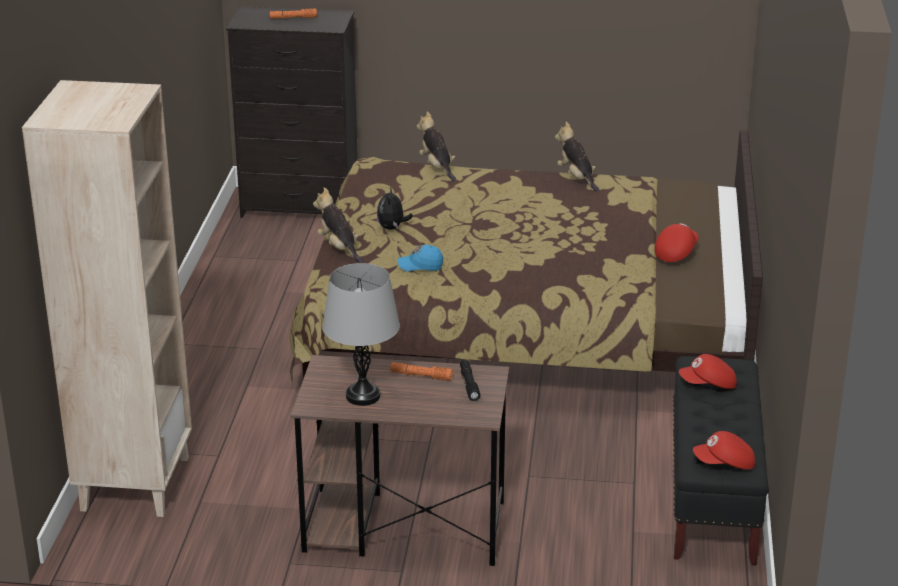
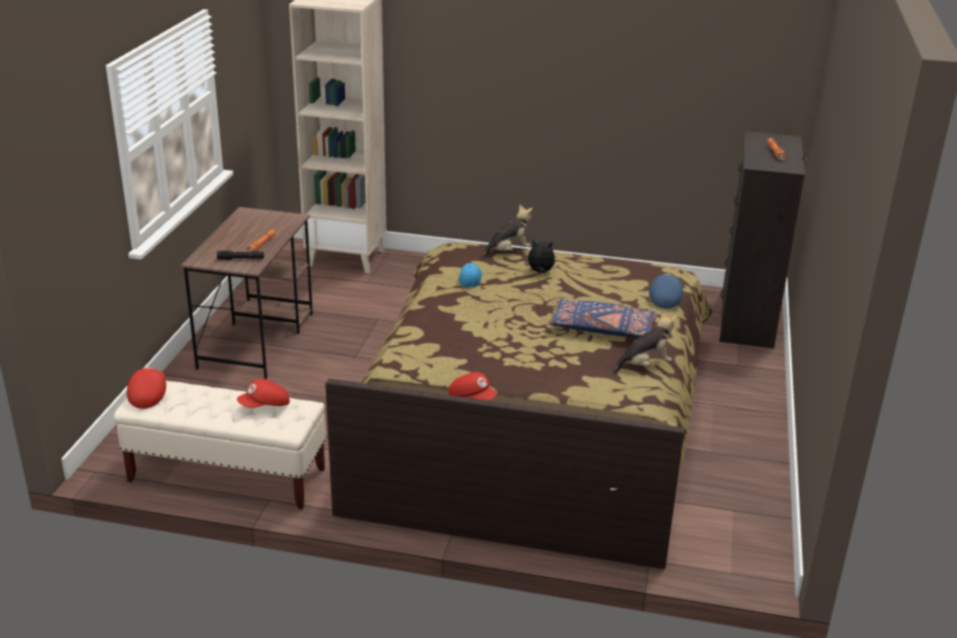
camera: 95 degrees right, 0 degrees up
grey table lamp [322,263,400,406] -> none
plush toy [417,112,456,181] -> blue cap [649,274,683,309]
black bench [673,356,769,565] -> beige bench [114,380,327,510]
red cap [679,354,737,389] -> red cap turned 120 degrees counterclockwise [237,379,290,408]
none -> blue pillow [548,299,658,338]

